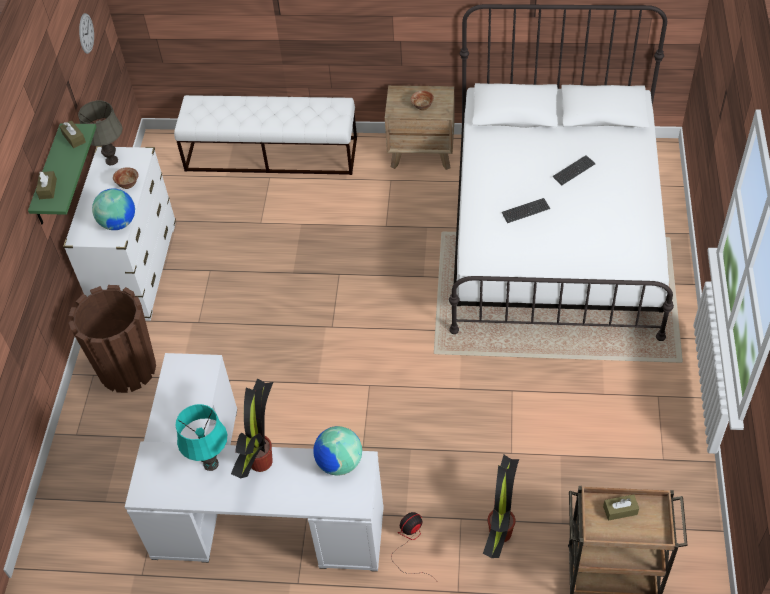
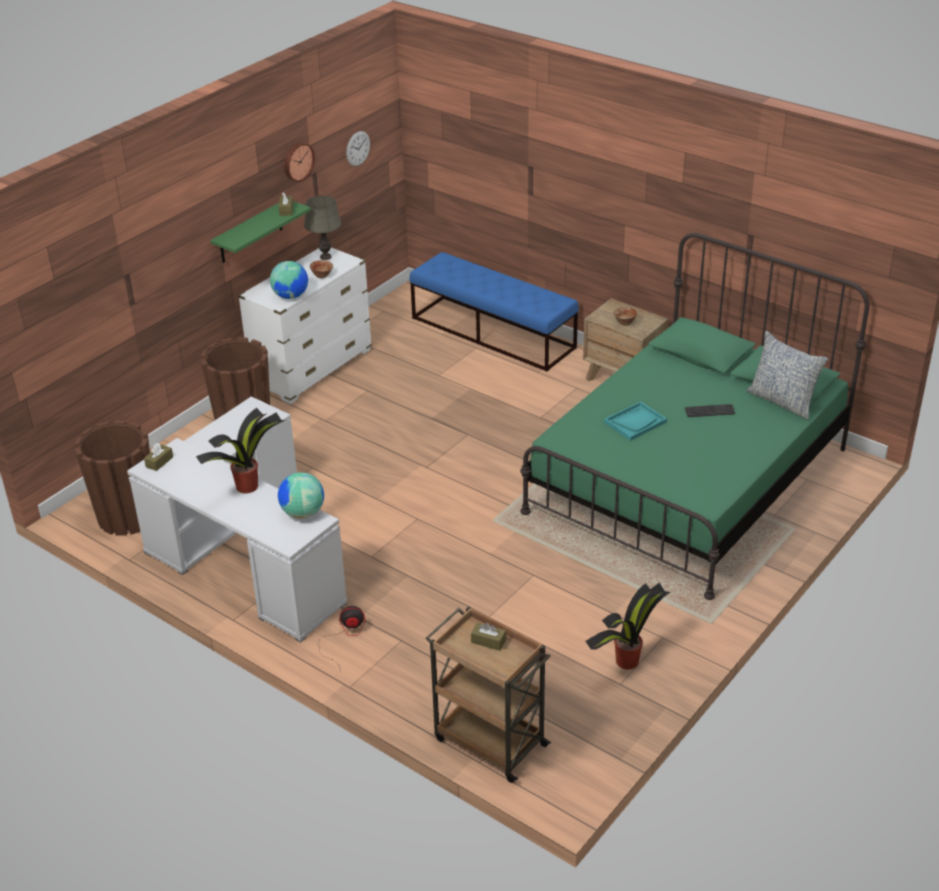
camera: 30 degrees right, 15 degrees down
brown tissue box [36,171,57,199] -> brown tissue box moved to [144,443,173,471]
white bench [174,95,357,175] -> blue bench [409,252,579,372]
turquoise table lamp [175,404,227,471] -> none
white bed [449,4,674,341] -> green bed [520,233,870,600]
potted plant [483,455,519,558] -> potted plant moved to [585,583,670,670]
keyboard [502,198,550,223] -> turquoise tray [604,401,667,441]
none -> brown planter [74,420,150,536]
none -> wall clock [284,142,315,182]
none -> pillow [746,331,828,420]

